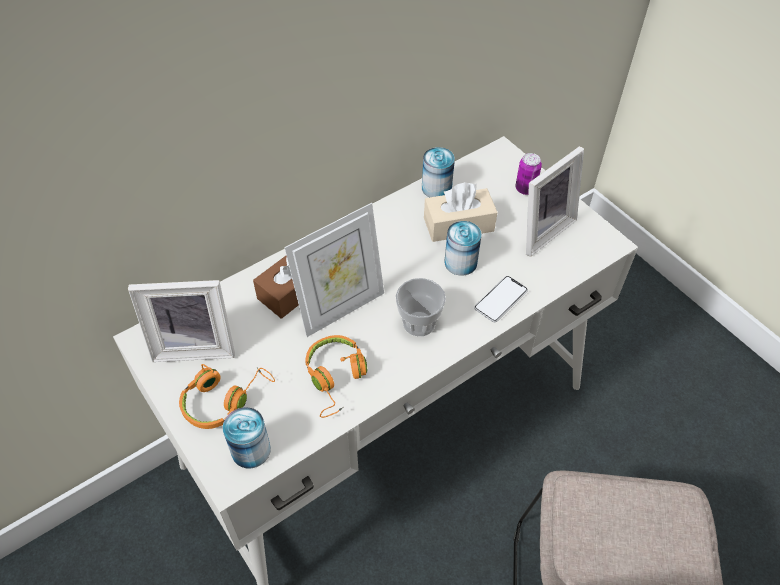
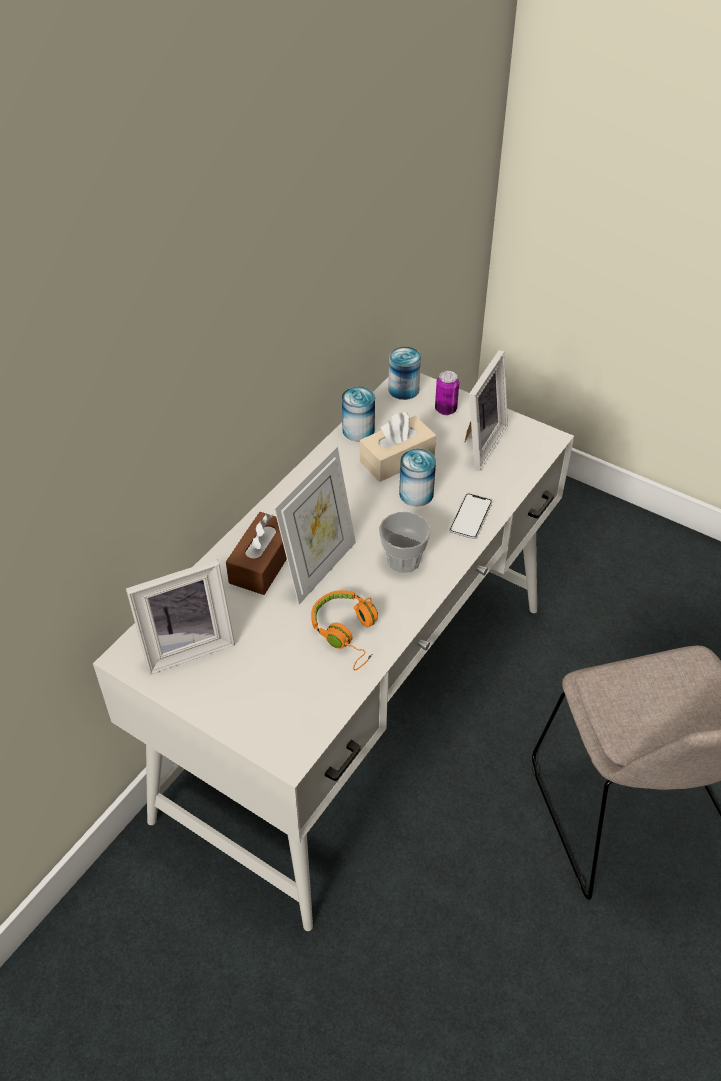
camera: 20 degrees left, 5 degrees down
orange headphones [179,364,275,429] -> none
can [223,407,271,468] -> can moved to [388,347,421,400]

